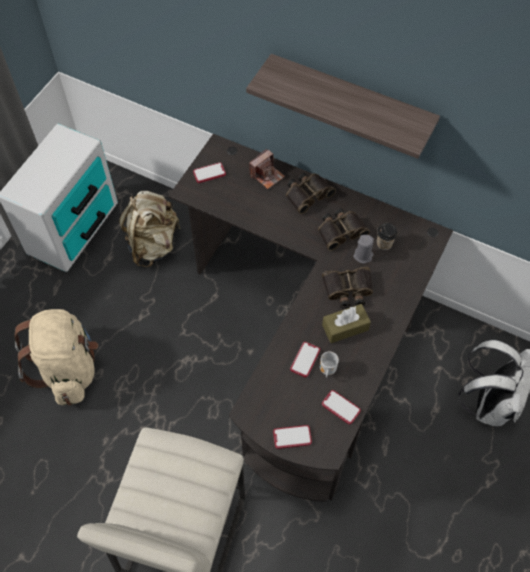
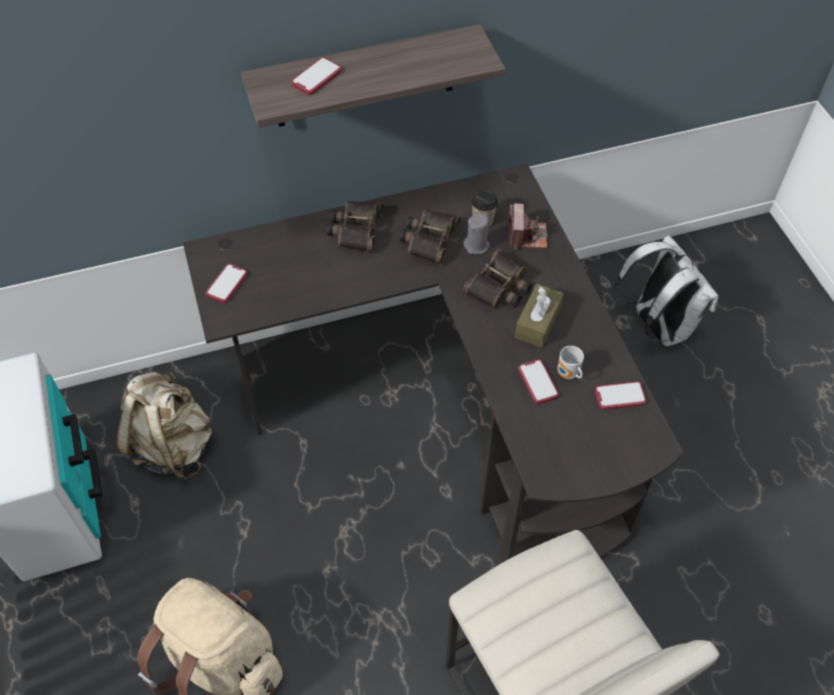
camera: 45 degrees left, 5 degrees down
camera [249,149,285,189] -> camera moved to [508,203,548,250]
phone [273,425,312,449] -> phone moved to [291,58,342,95]

